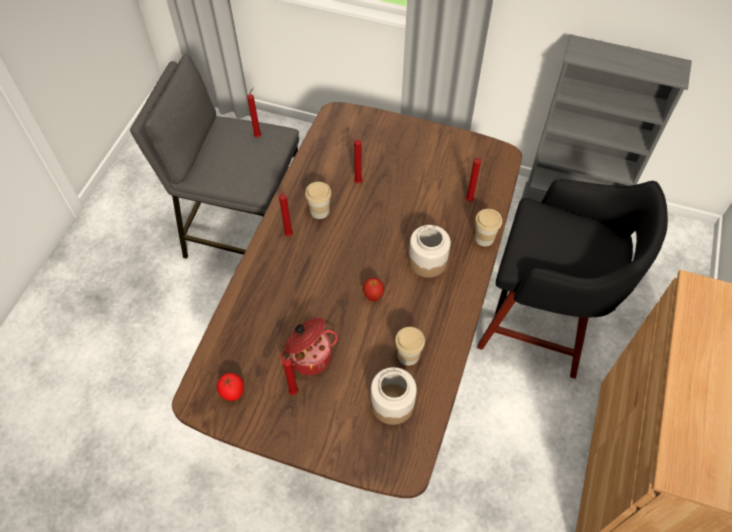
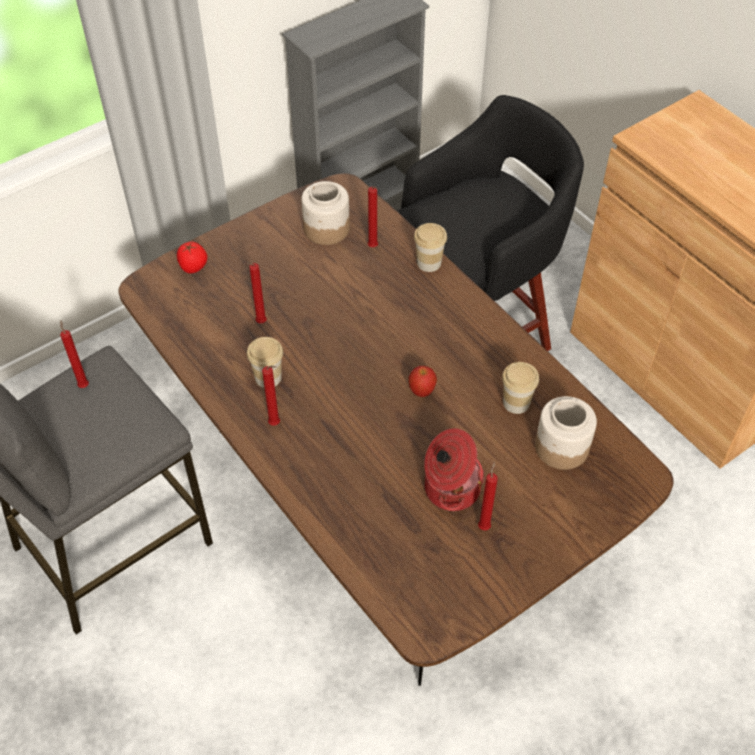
camera: 55 degrees left, 5 degrees down
tomato [217,373,244,401] -> tomato moved to [177,242,207,273]
jar [408,225,451,278] -> jar moved to [301,181,350,245]

